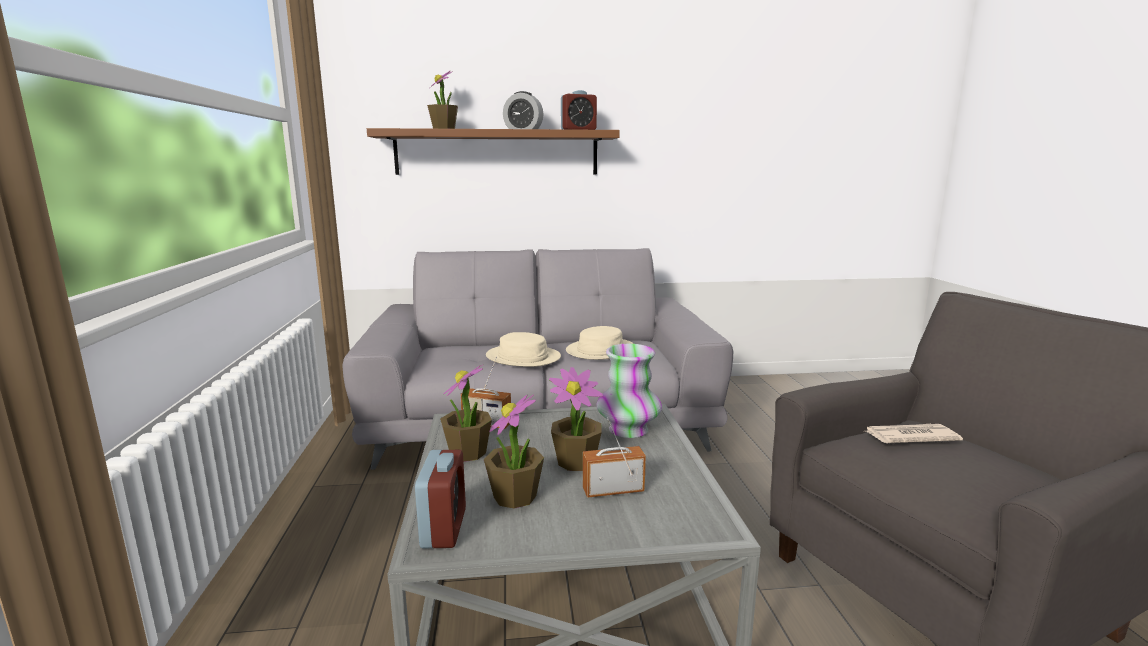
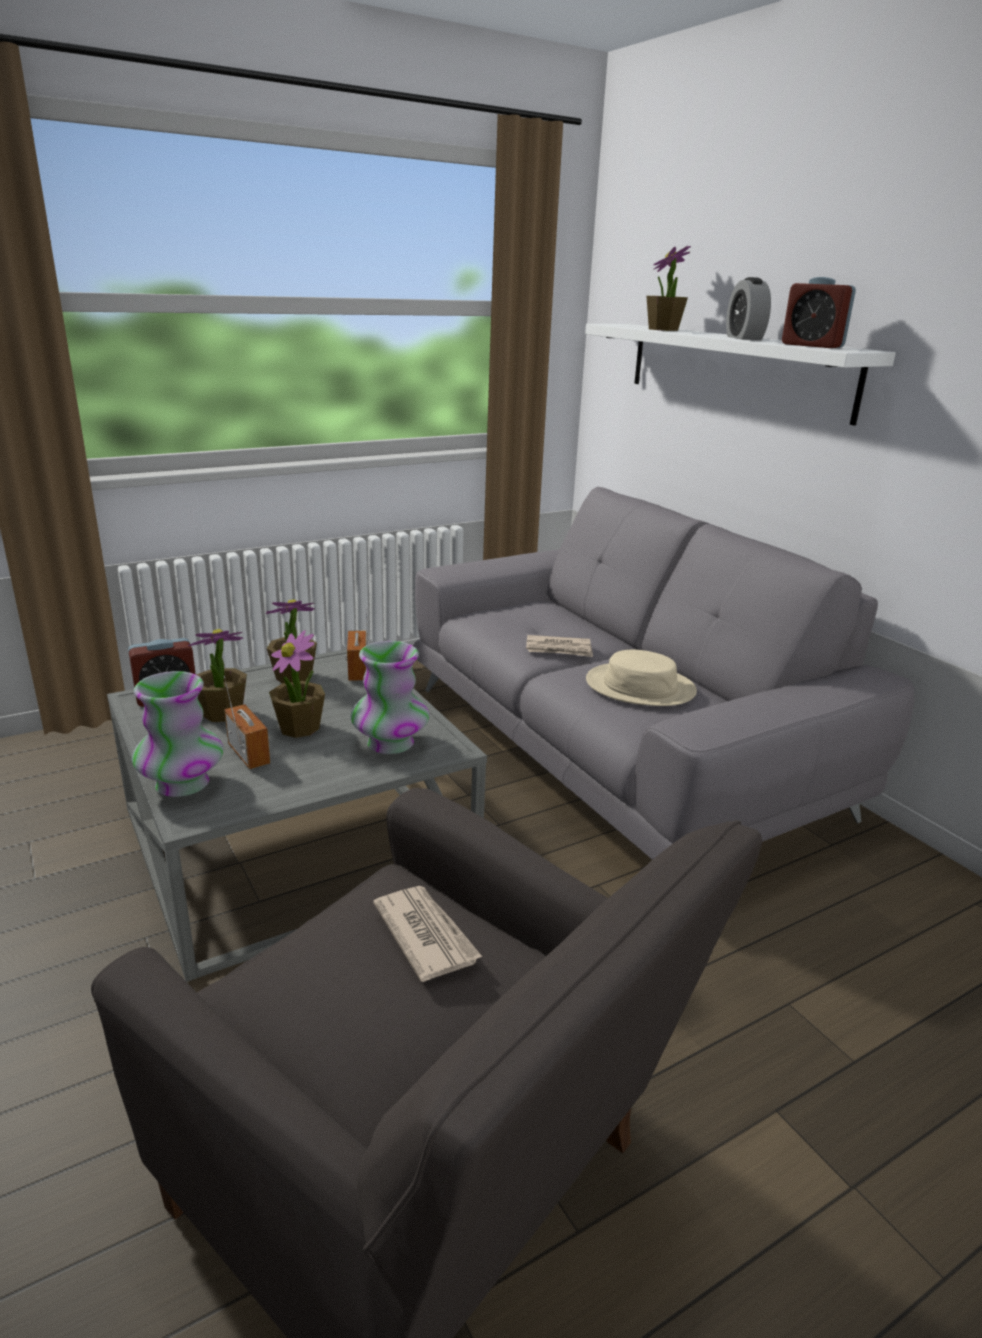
camera: 65 degrees right, 10 degrees up
brown shelf [367,128,620,175] -> white shelf [585,324,896,426]
beige hat [486,332,561,367] -> newspaper [526,635,593,657]
none -> vase [132,671,223,797]

